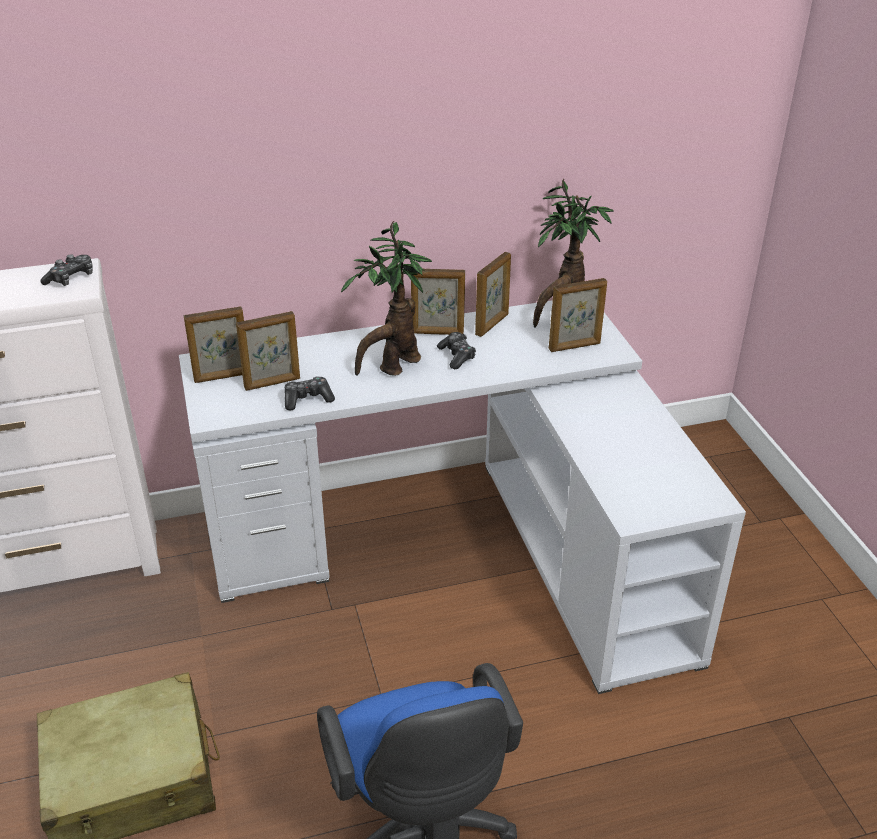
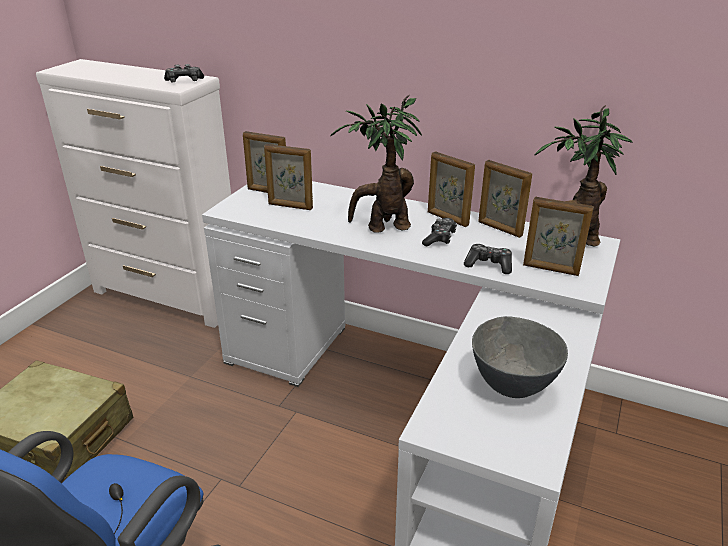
camera: 40 degrees right, 5 degrees down
game controller [285,376,335,410] -> game controller moved to [464,244,512,274]
picture frame [475,252,511,337] -> picture frame turned 60 degrees clockwise [478,160,532,238]
none -> grey bowl [472,316,568,398]

